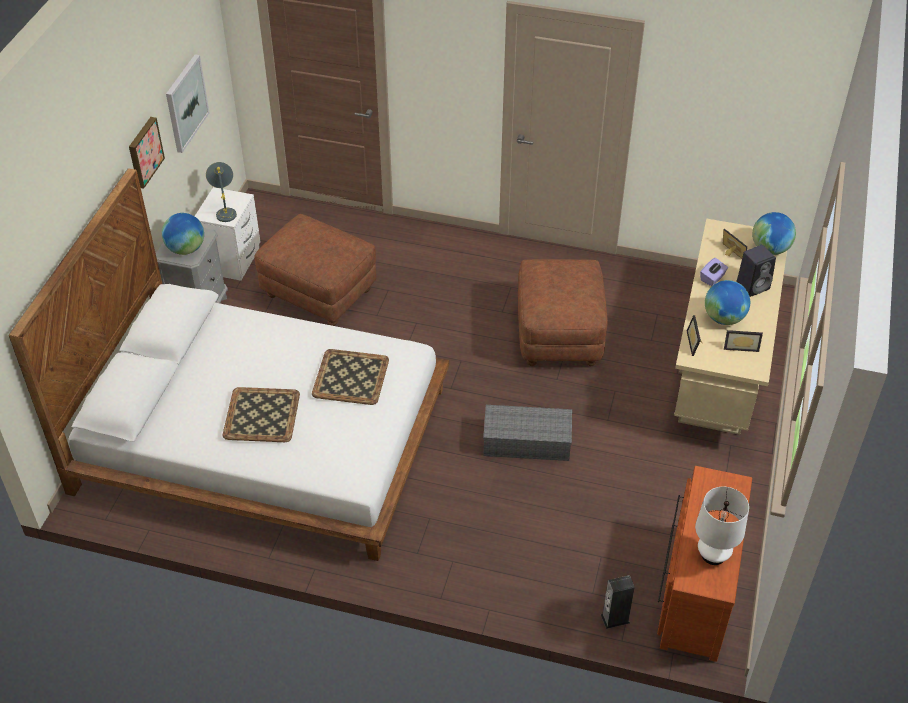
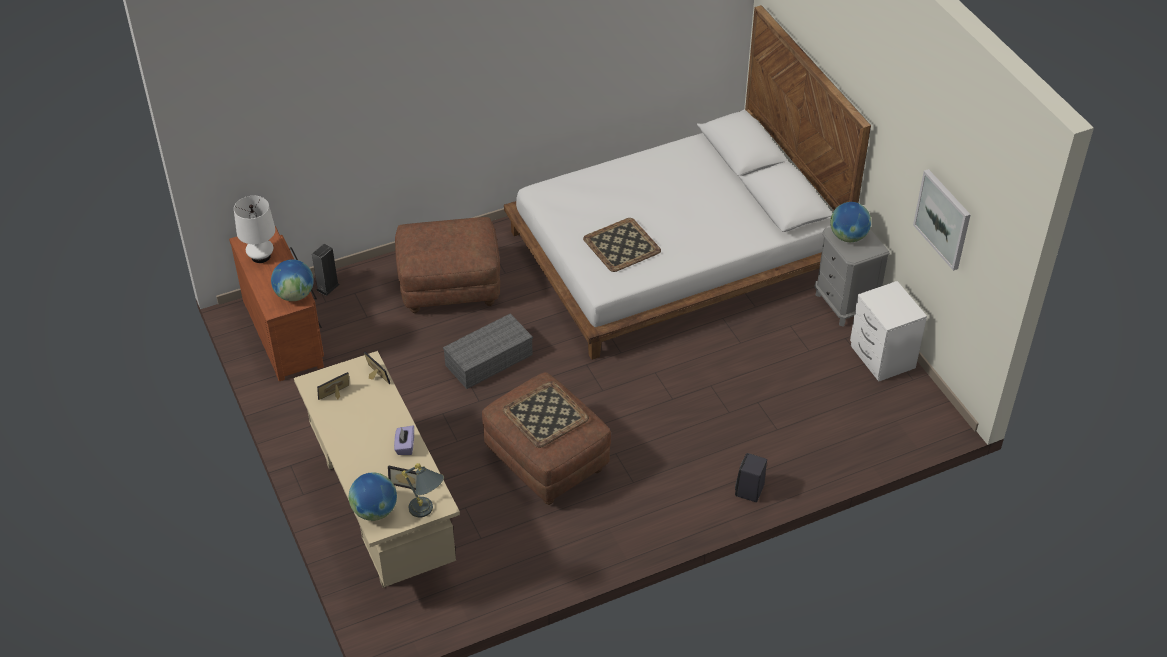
camera: 140 degrees right, 0 degrees up
picture [129,117,165,189] -> none
grey table lamp [206,162,237,222] -> grey table lamp moved to [402,463,444,517]
tray [223,387,300,442] -> tray moved to [502,381,589,448]
brown ottoman [254,214,376,326] -> brown ottoman moved to [395,217,500,313]
globe [705,280,750,325] -> globe moved to [271,259,314,301]
black speaker [736,245,776,297] -> black speaker moved to [735,453,767,502]

